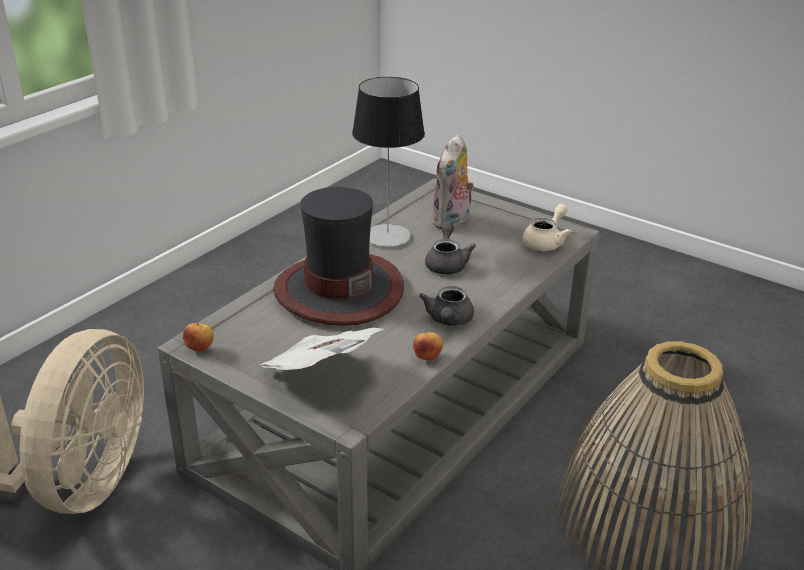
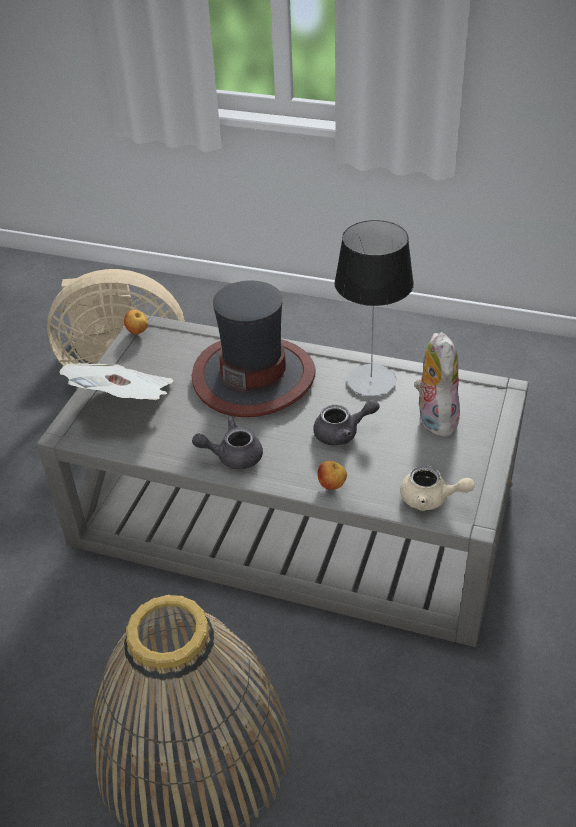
camera: 75 degrees right, 10 degrees up
apple [413,332,443,361] -> apple moved to [318,461,347,490]
plush toy [431,134,475,230] -> plush toy turned 75 degrees clockwise [414,332,460,437]

